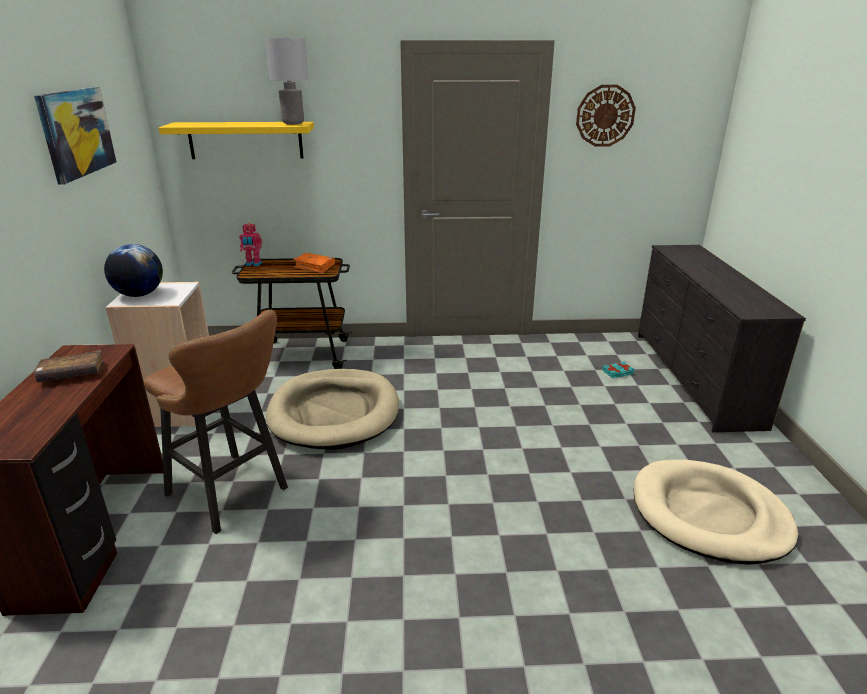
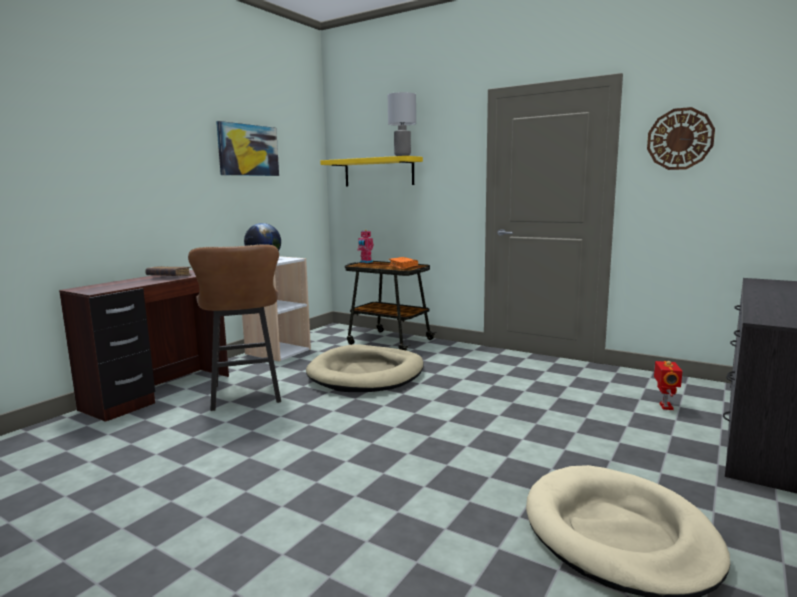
camera: 35 degrees right, 15 degrees down
turquoise book [603,362,634,378] -> toy robot [654,361,682,410]

